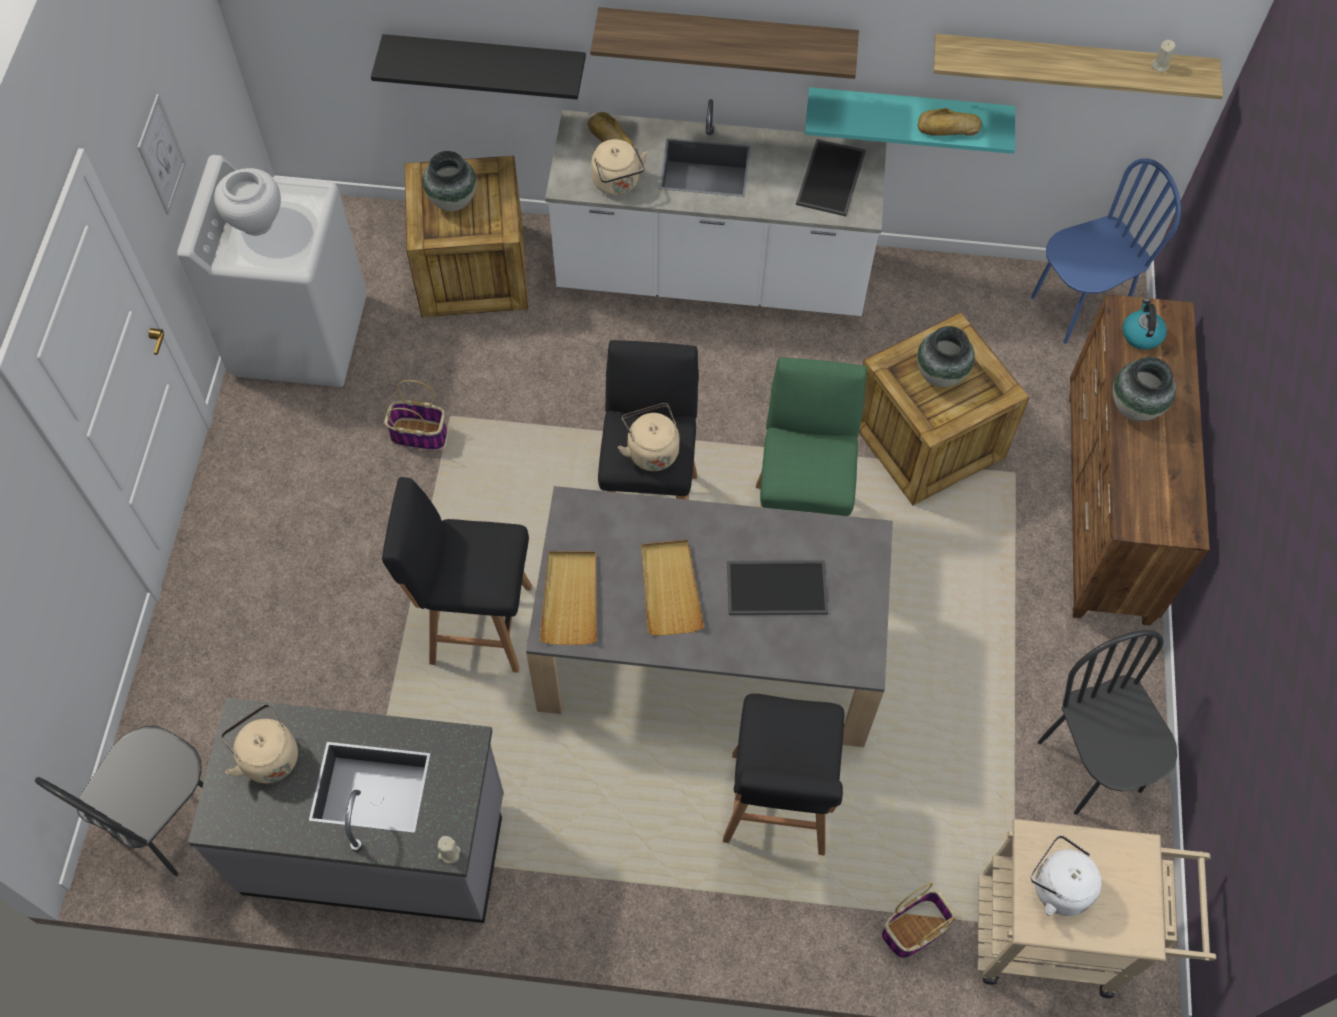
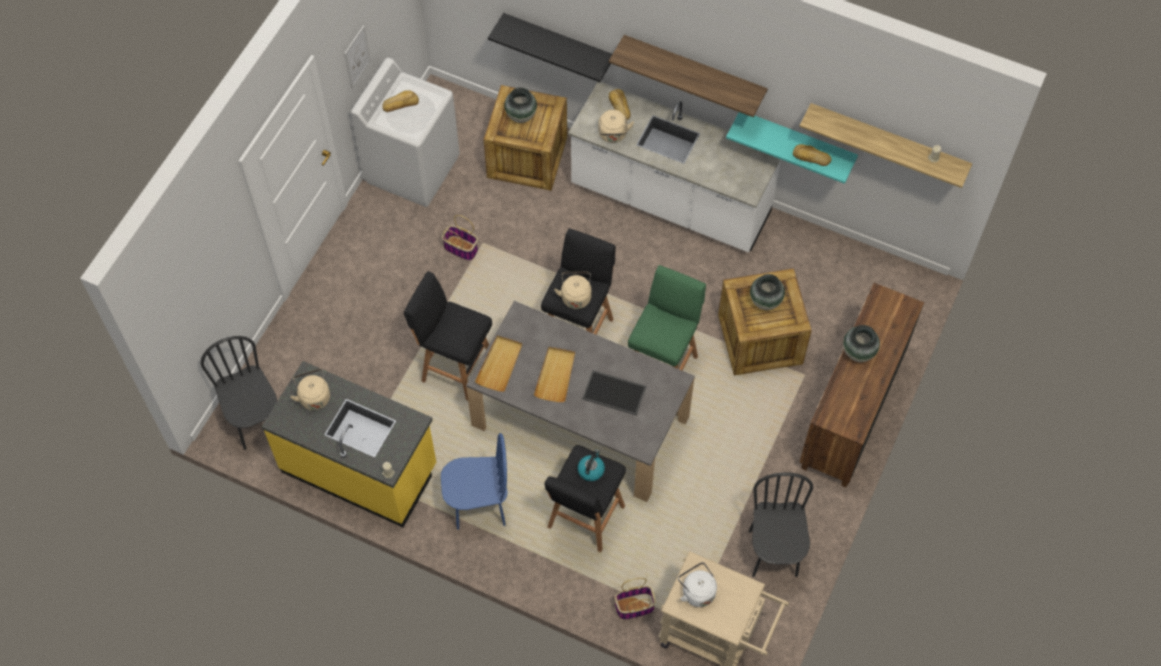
camera: 20 degrees right, 0 degrees up
black chair [35,726,203,876] -> black chair turned 105 degrees clockwise [201,336,277,450]
grey counter [188,698,504,923] -> yellow counter [262,361,436,527]
white vase [214,168,281,236] -> bread [382,90,419,112]
tray [796,139,866,216] -> none
blue chair [1031,158,1181,344] -> blue chair moved to [441,433,507,530]
kettle [1123,299,1167,350] -> kettle moved to [578,449,605,481]

